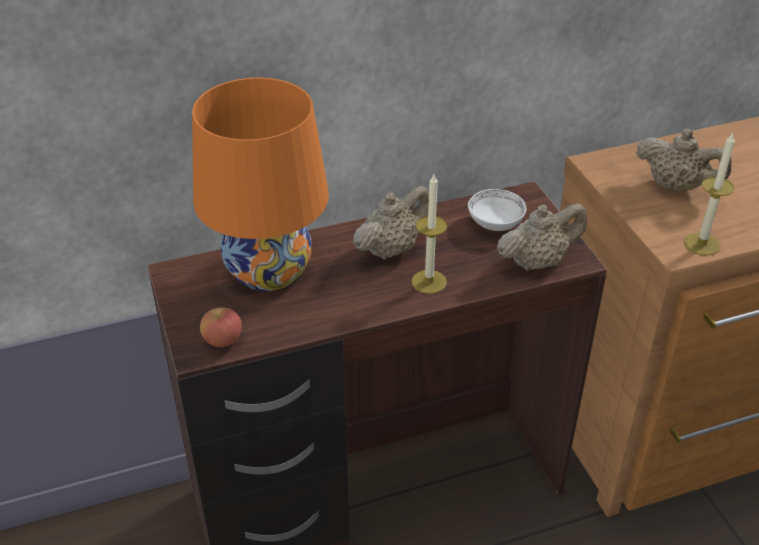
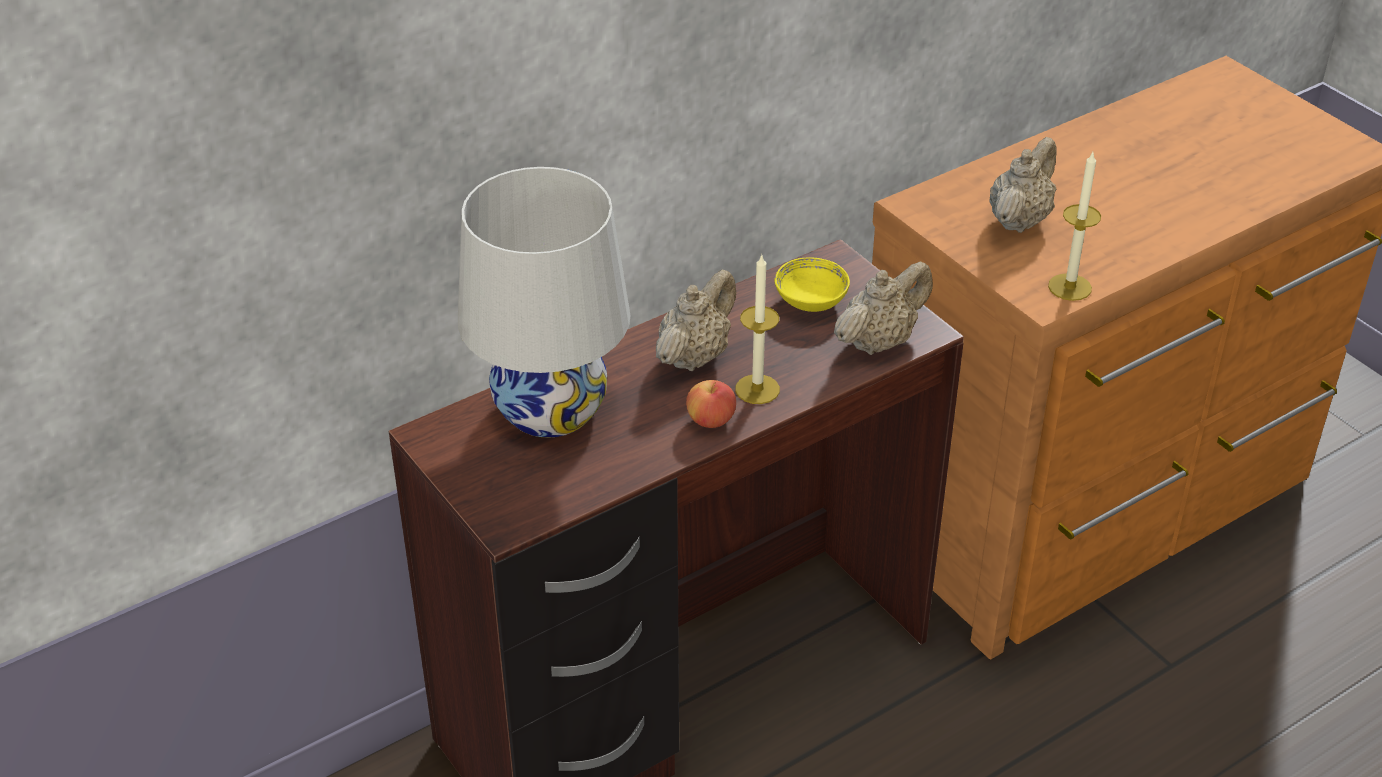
camera: 15 degrees left, 0 degrees up
orange table lamp [192,77,329,291] -> white table lamp [458,167,631,438]
apple [200,307,242,347] -> apple moved to [686,380,736,428]
white bowl [468,189,526,231] -> yellow bowl [774,258,850,312]
beige teapot [636,129,732,191] -> beige teapot turned 75 degrees counterclockwise [989,137,1057,233]

